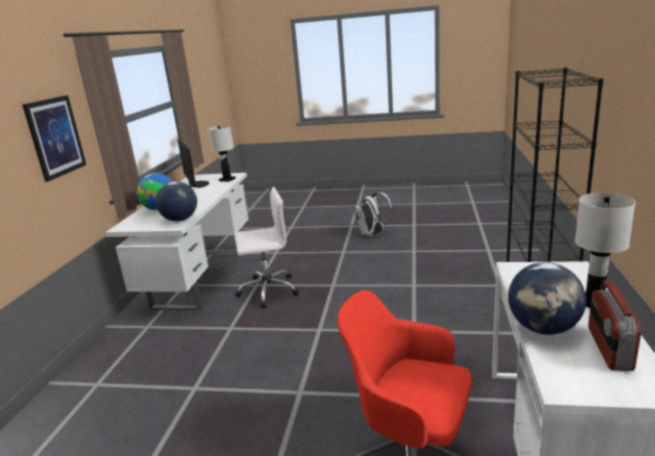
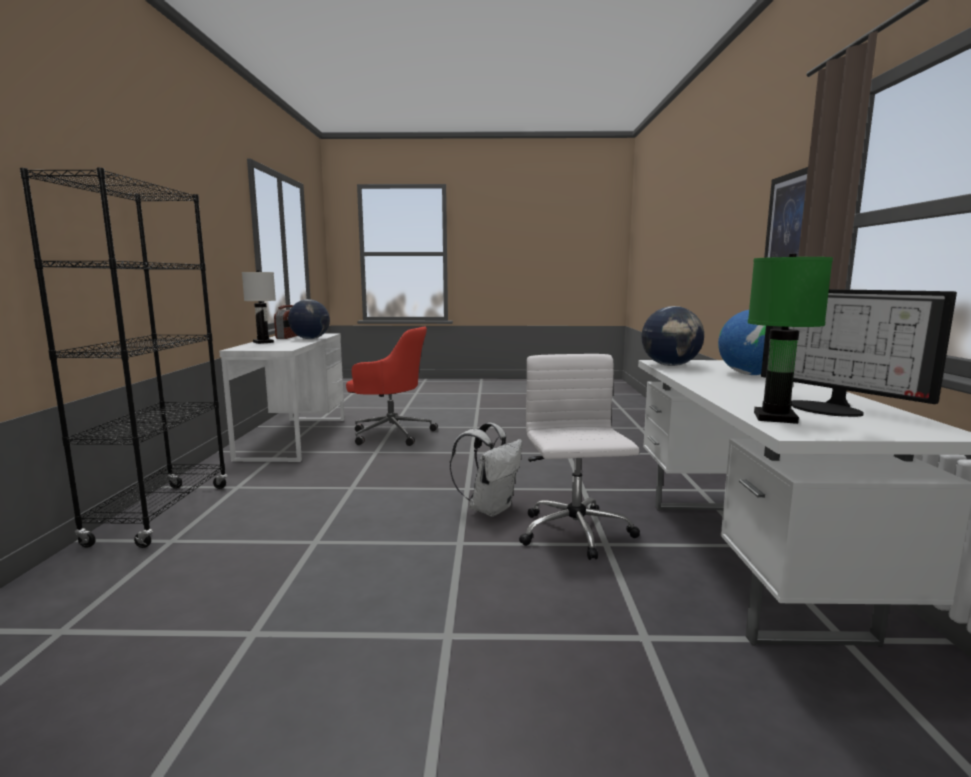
camera: 170 degrees right, 10 degrees down
white table lamp [207,125,236,182] -> green table lamp [748,254,833,424]
white office chair [234,187,299,308] -> white office chair turned 105 degrees clockwise [519,354,640,560]
white backpack [353,192,393,237] -> white backpack moved to [450,423,522,517]

